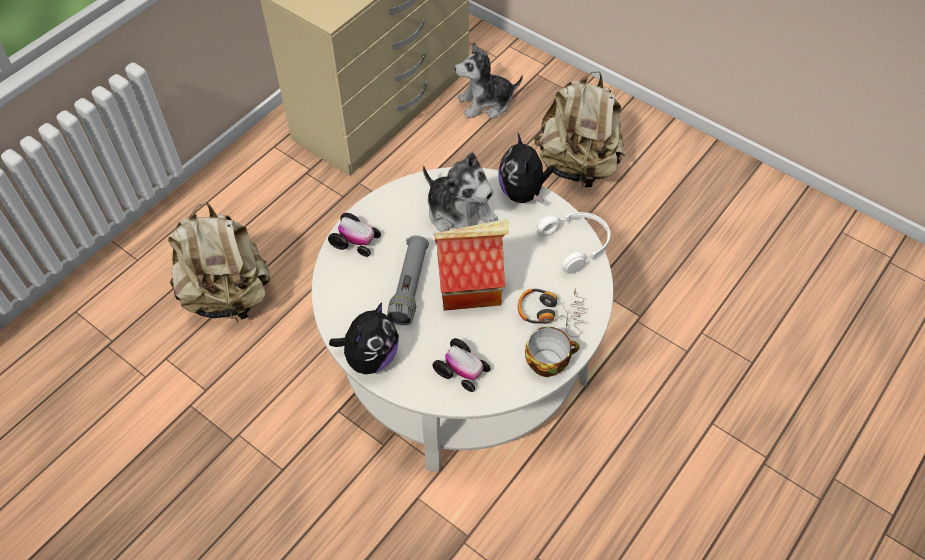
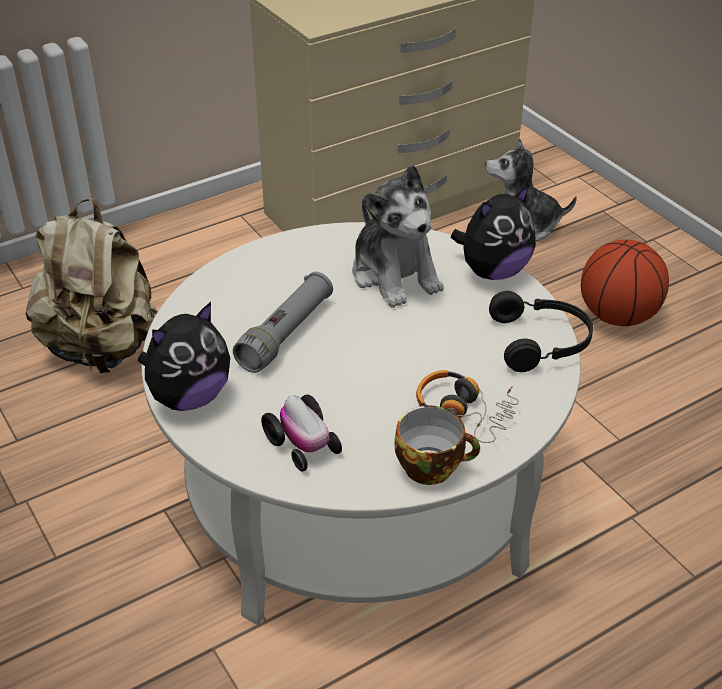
camera: 20 degrees right, 15 degrees down
toy car [328,213,381,257] -> none
toy house [434,219,509,311] -> none
plush toy [498,132,554,204] -> plush toy turned 135 degrees counterclockwise [451,184,536,280]
beige backpack [534,71,625,188] -> basketball [581,239,669,326]
white headphones [537,212,610,274] -> black headphones [489,291,593,372]

